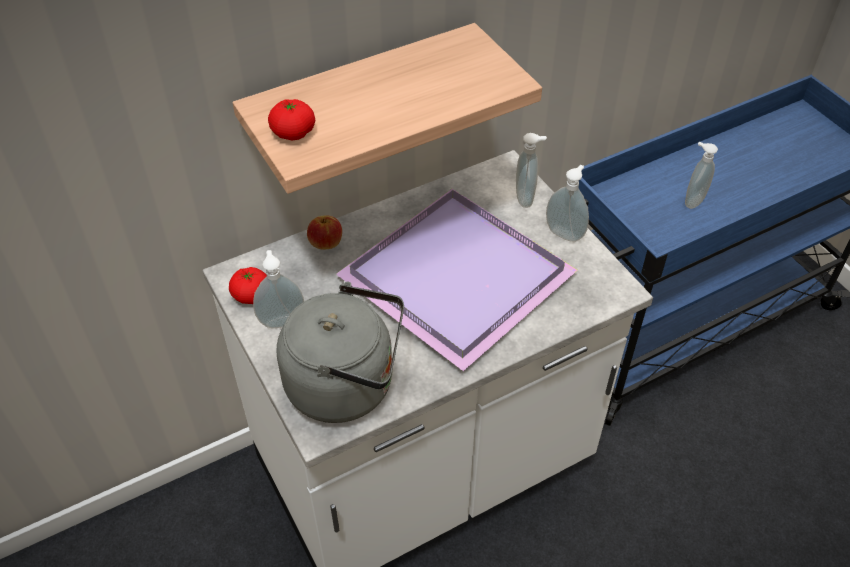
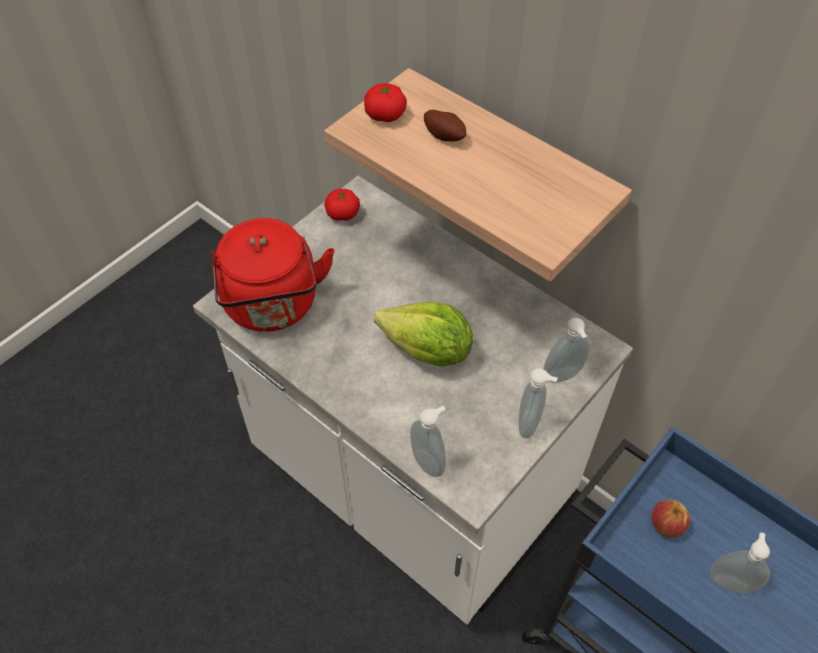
camera: 70 degrees right, 5 degrees up
soap dispenser [253,250,304,328] -> soap dispenser moved to [410,406,446,477]
grey kettle [277,281,404,423] -> red kettle [212,218,335,332]
apple [307,216,342,249] -> apple moved to [651,500,690,538]
purple tray [336,189,578,371] -> lettuce [374,302,473,367]
none -> potato [424,110,466,142]

